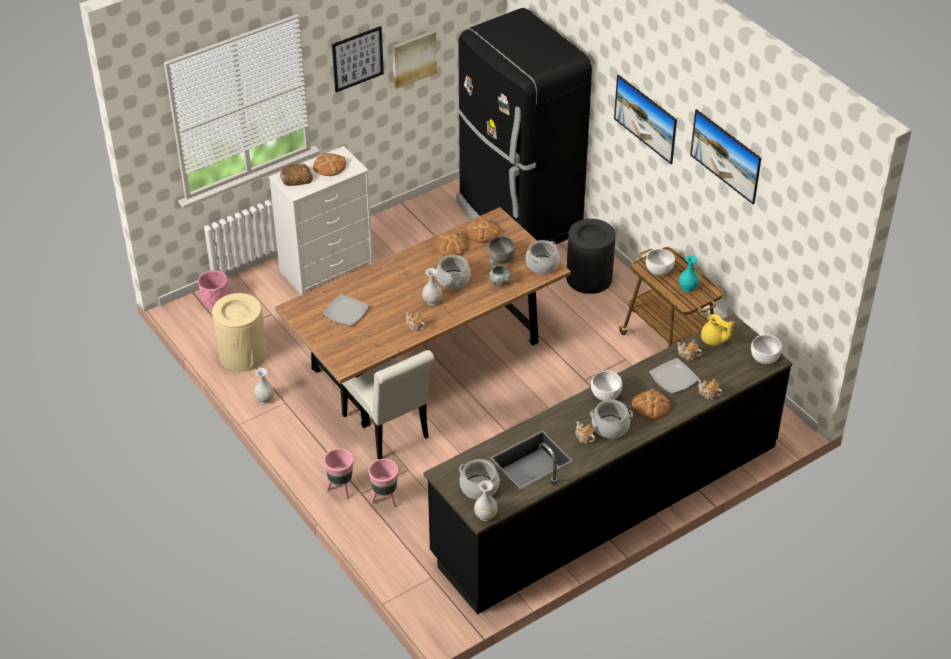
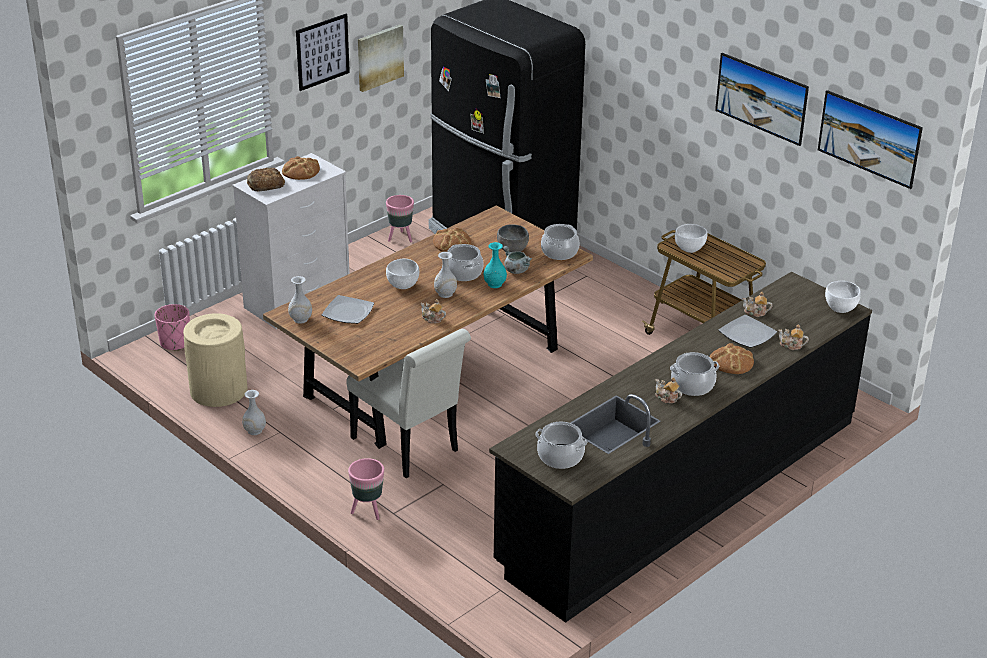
camera: 10 degrees left, 10 degrees down
pink planter [368,459,398,507] -> pink planter moved to [386,195,414,242]
bread [466,218,500,243] -> none
white vase [474,480,498,521] -> white vase moved to [288,276,312,323]
black trash can [566,219,616,294] -> none
white bowl [591,371,622,401] -> white bowl moved to [386,258,419,289]
picture [614,75,677,164] -> picture moved to [818,90,923,189]
turquoise vase [679,255,699,292] -> turquoise vase moved to [484,242,507,288]
yellow teapot [701,314,734,346] -> none

